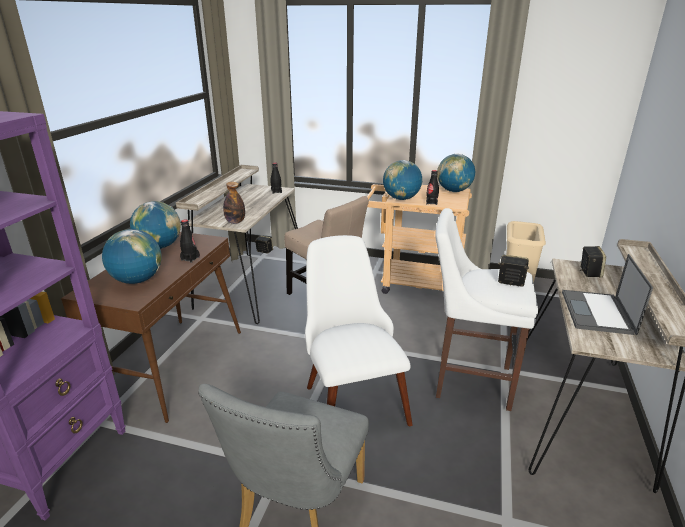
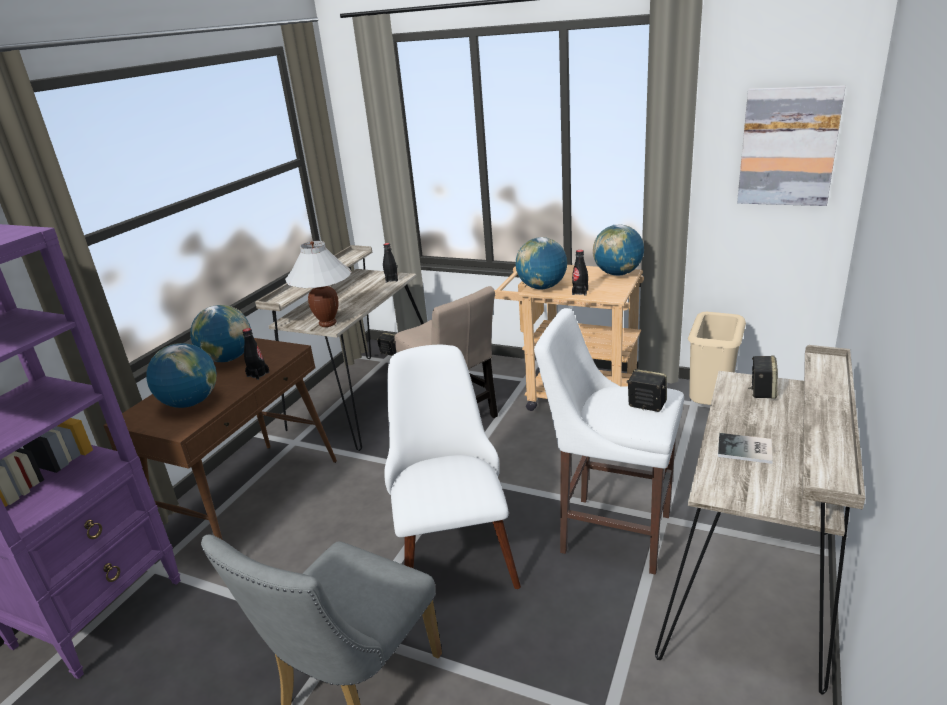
camera: 10 degrees right, 0 degrees up
bottle [223,182,245,224] -> white table lamp [285,241,351,327]
laptop [562,254,653,335] -> book [718,433,773,464]
none -> picture [737,85,845,206]

